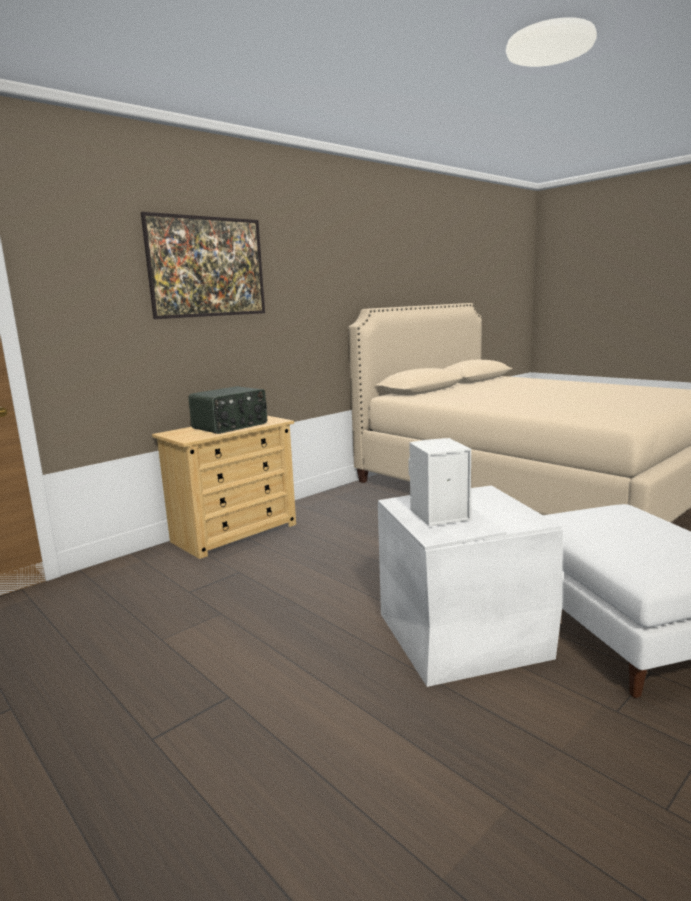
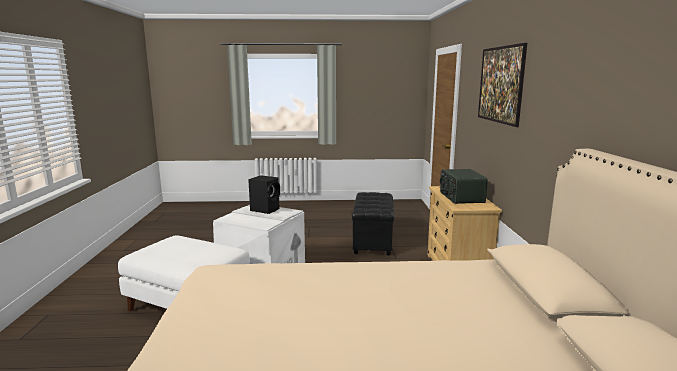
camera: 130 degrees right, 0 degrees up
white speaker [408,438,471,526] -> black speaker [248,175,280,214]
none -> black ottoman [352,192,395,255]

